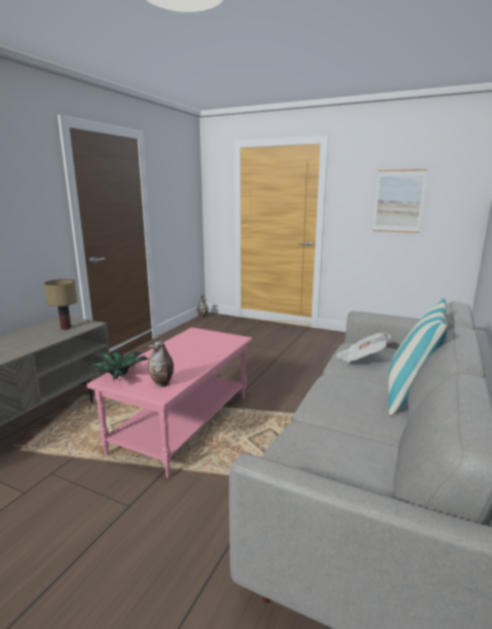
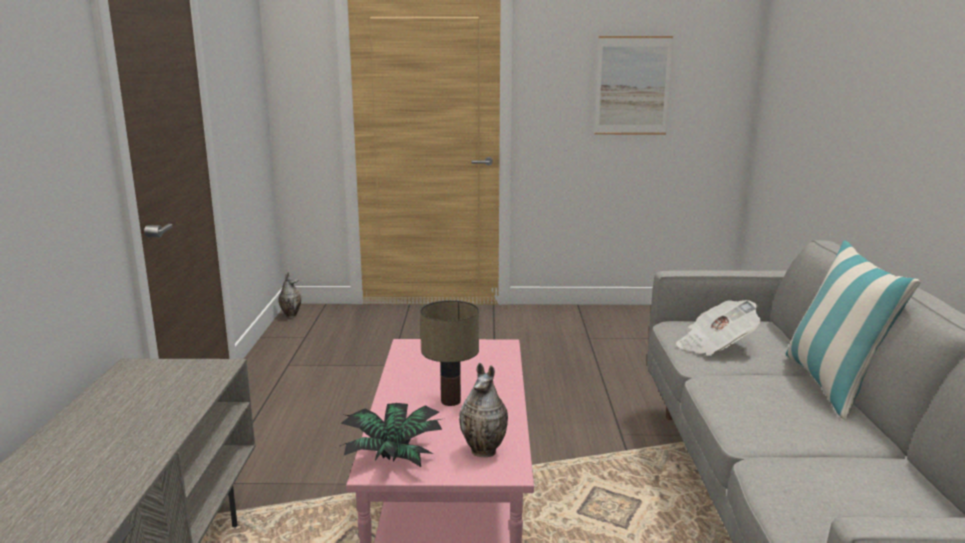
camera: 25 degrees left, 0 degrees up
table lamp [44,279,77,330] -> table lamp moved to [420,300,479,406]

